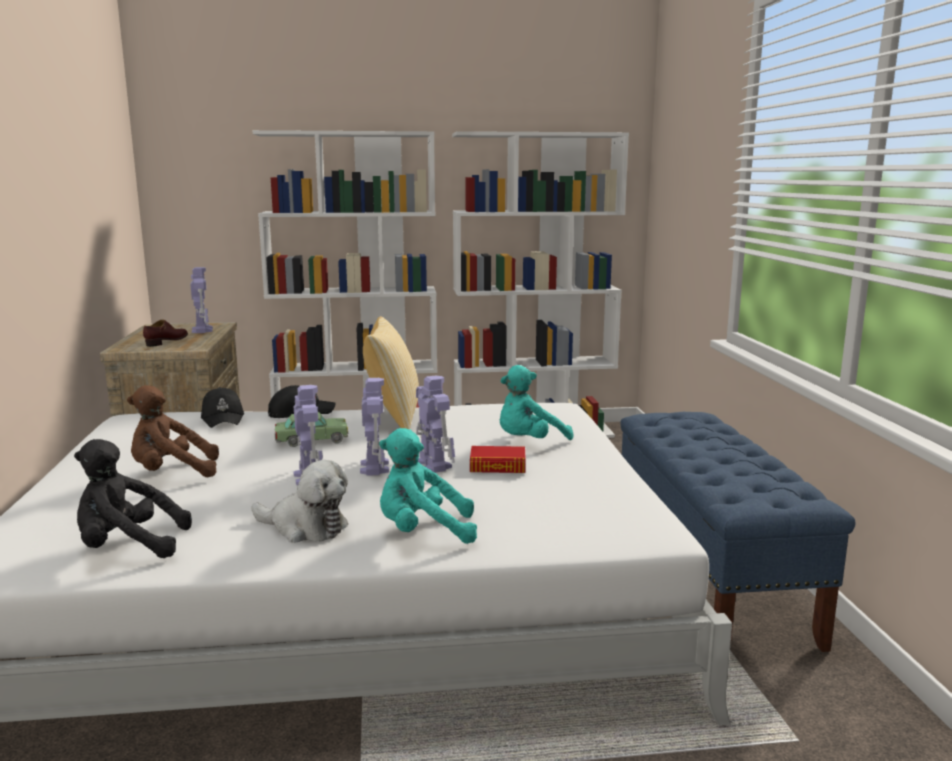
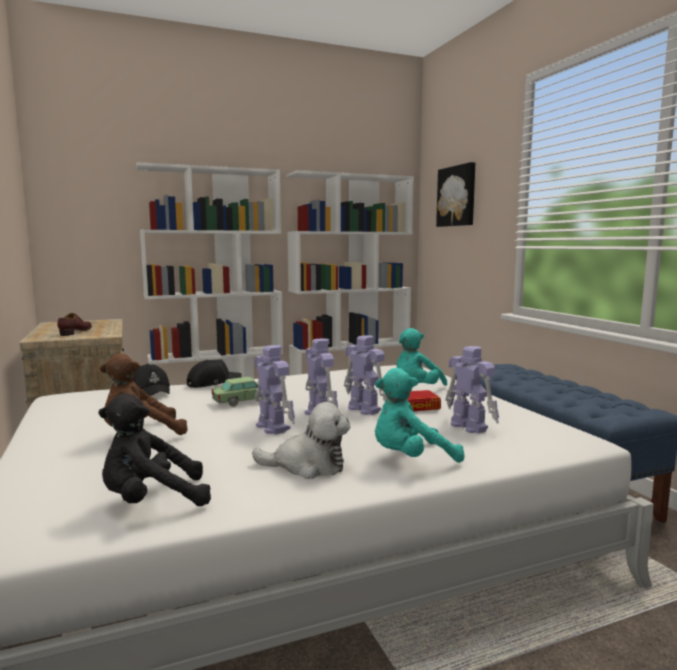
camera: 15 degrees left, 5 degrees down
toy robot [190,267,213,333] -> toy robot moved to [445,346,499,434]
pillow [363,316,419,429] -> none
none -> picture [436,162,475,227]

